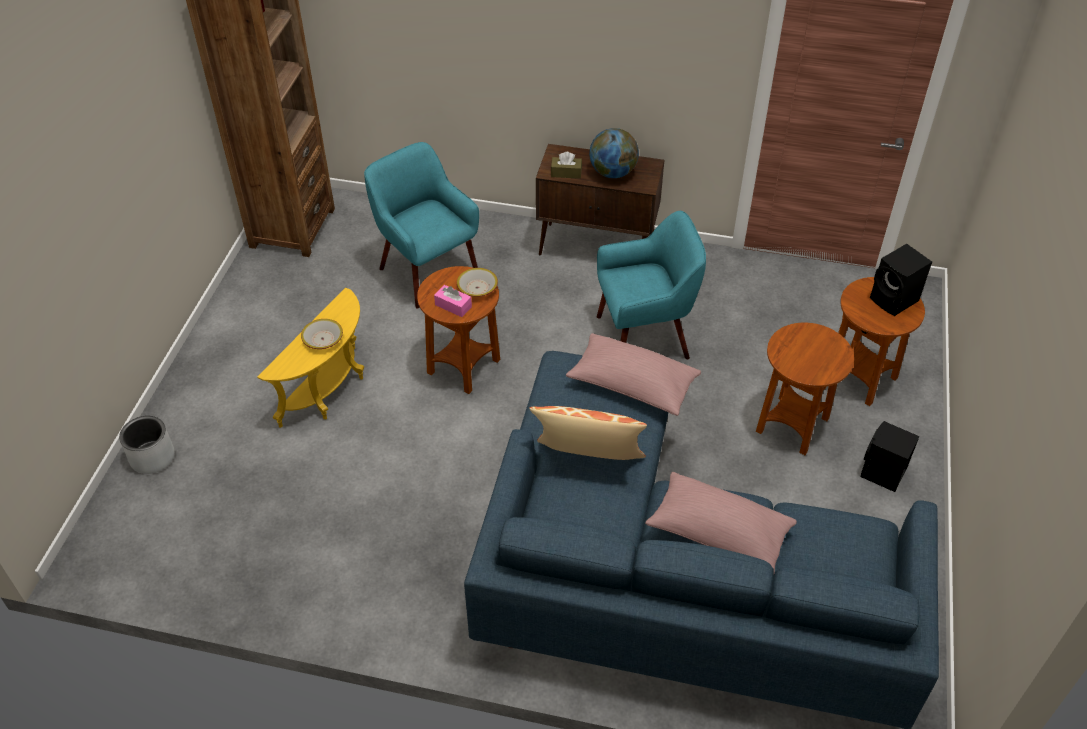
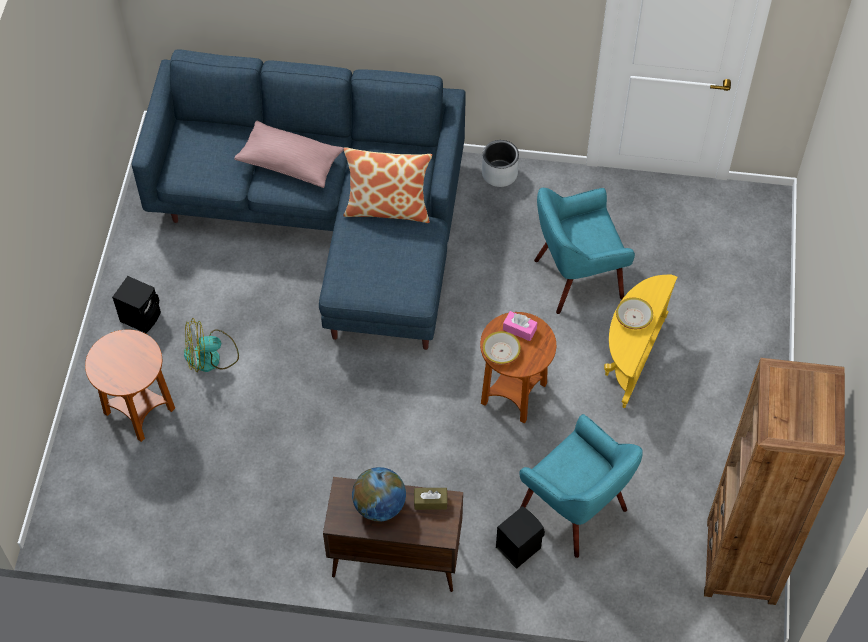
camera: 175 degrees right, 10 degrees up
grey planter [119,416,175,474] -> grey planter moved to [482,140,519,187]
pink pillow [566,333,701,416] -> none
turquoise armchair [597,211,706,359] -> turquoise armchair moved to [534,188,635,314]
brown side table [756,323,854,455] -> fan [184,318,239,372]
black speaker [870,244,932,316] -> black speaker moved to [496,506,545,569]

